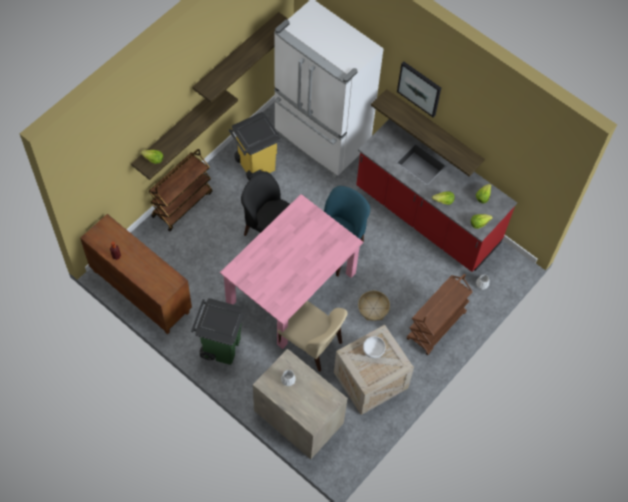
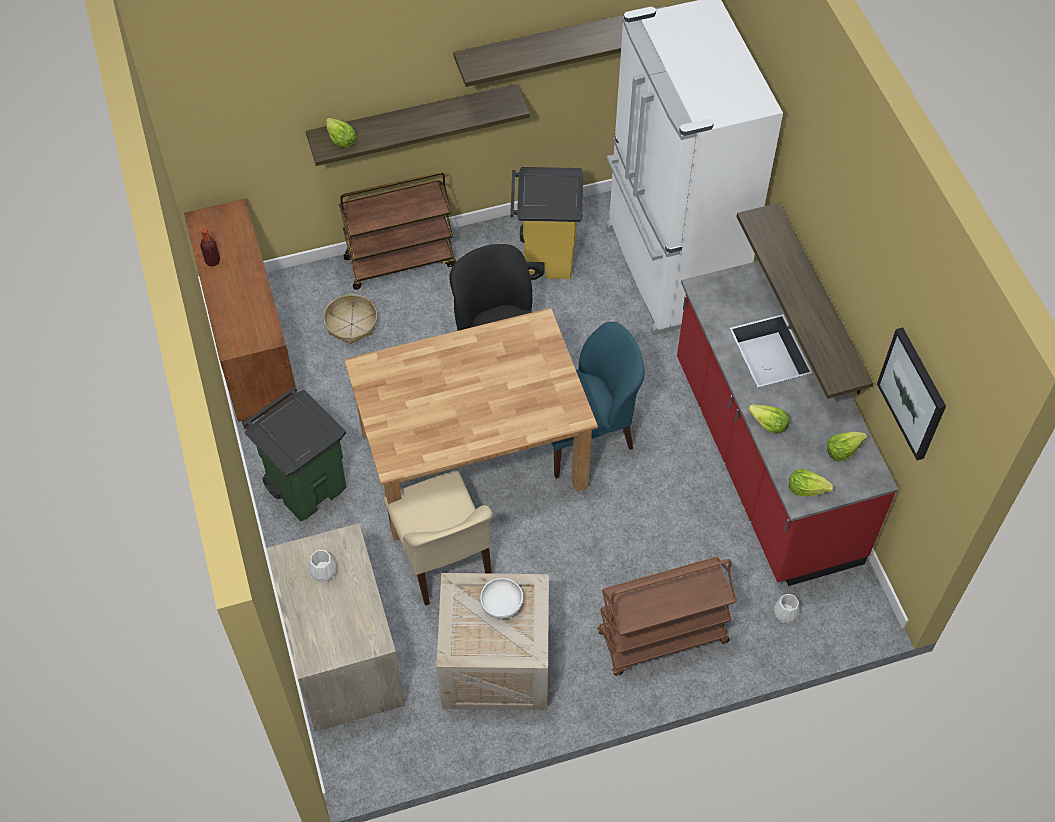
camera: 35 degrees right, 5 degrees down
pink dining table [220,194,364,349] -> brown dining table [344,308,598,541]
basket [358,290,390,321] -> basket moved to [323,294,377,344]
picture [397,61,441,118] -> picture moved to [877,327,946,460]

